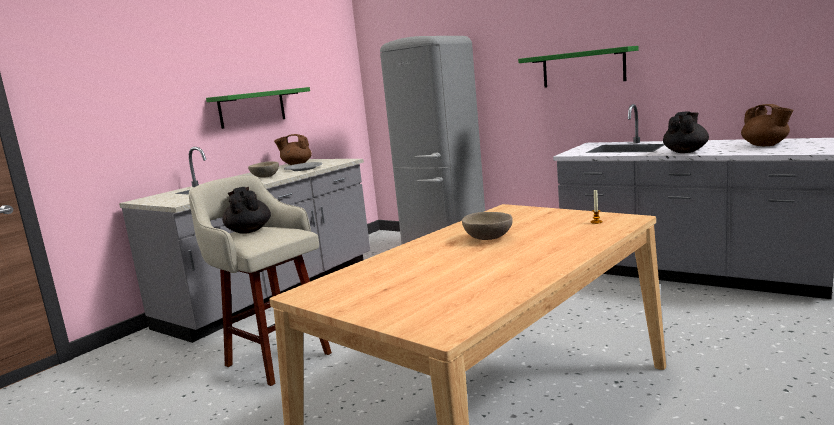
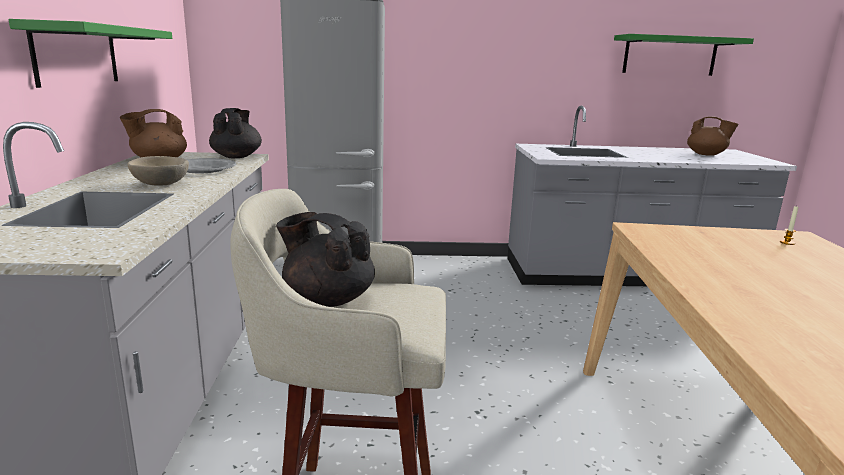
camera: 40 degrees left, 5 degrees up
beige bowl [462,212,513,240] -> none
green shelf [518,46,639,88] -> green shelf moved to [614,34,754,76]
black teapot [663,111,709,153] -> black teapot moved to [209,108,262,158]

